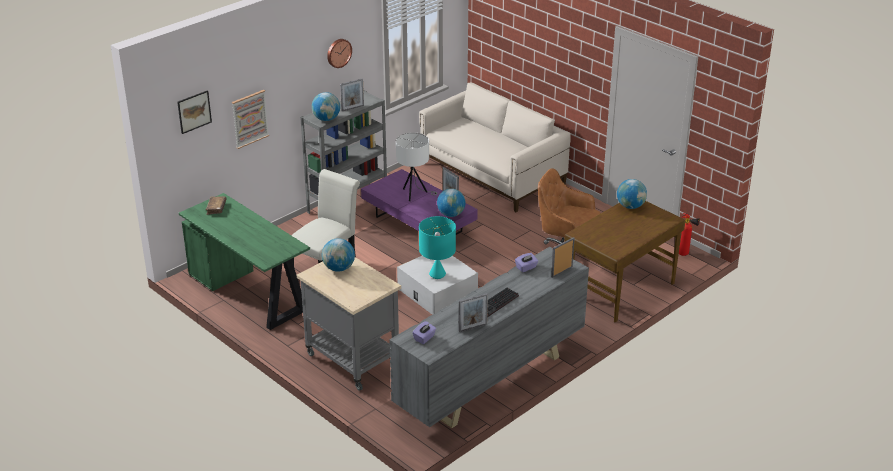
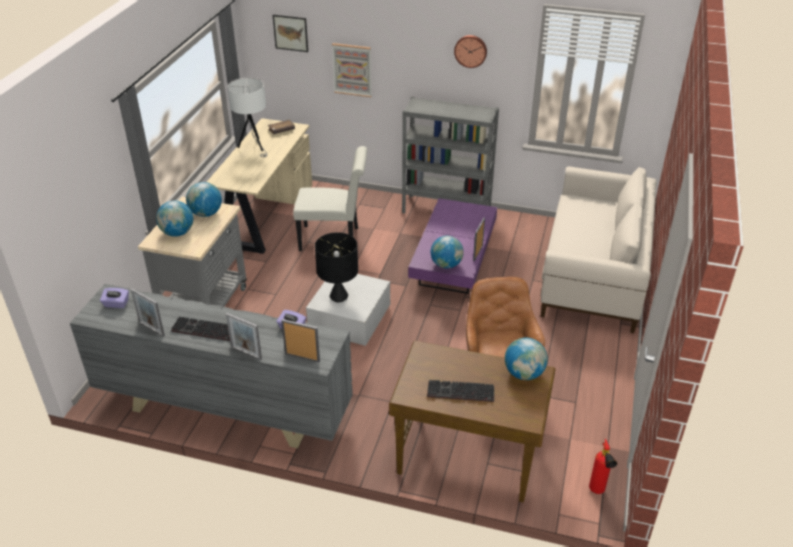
camera: 60 degrees right, 5 degrees up
green desk [179,193,310,330] -> beige desk [207,118,312,254]
globe [312,92,340,121] -> globe moved to [156,201,193,237]
picture frame [340,78,364,111] -> picture frame moved to [226,313,262,360]
white table lamp [396,132,437,201] -> white table lamp moved to [227,78,267,157]
turquoise table lamp [419,216,456,279] -> black table lamp [315,232,358,302]
none -> keyboard [427,380,494,402]

